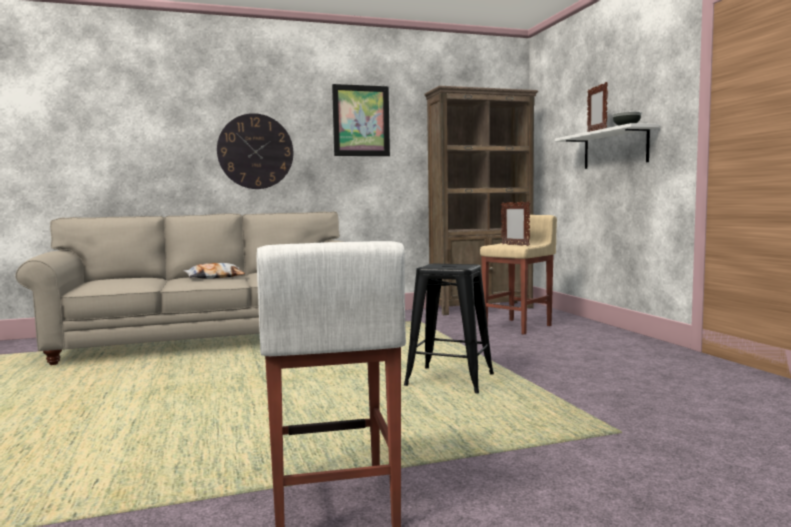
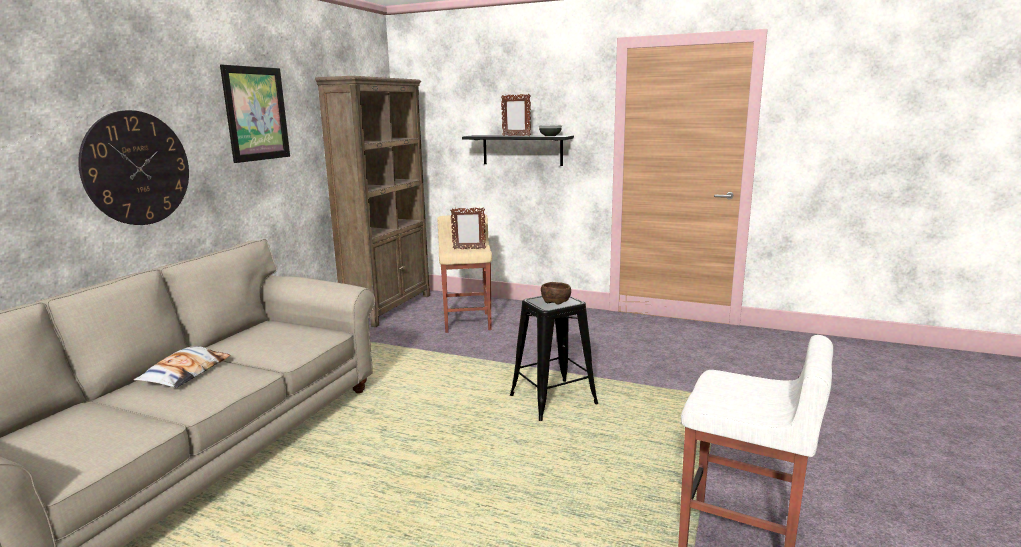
camera: 50 degrees left, 10 degrees up
white shelf [555,123,660,169] -> black shelf [462,135,574,166]
none -> brown bowl [541,282,571,304]

